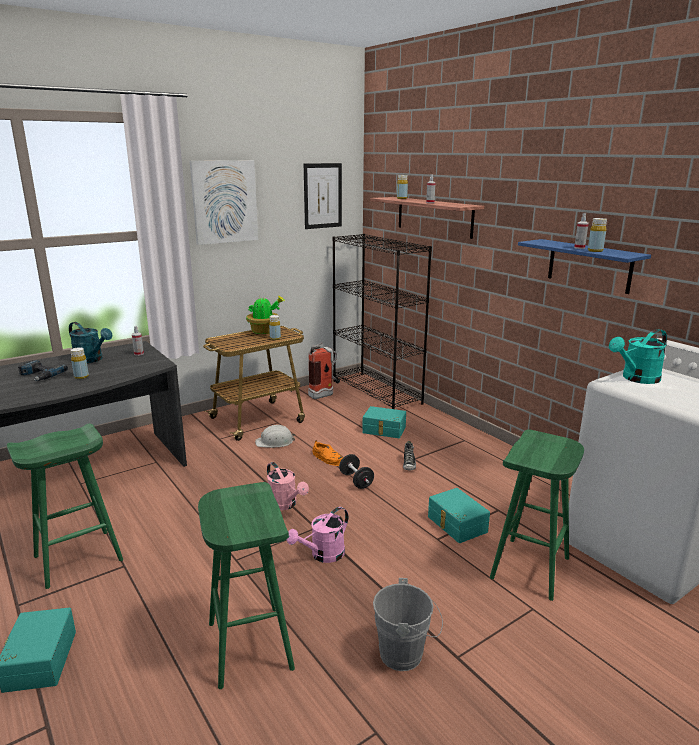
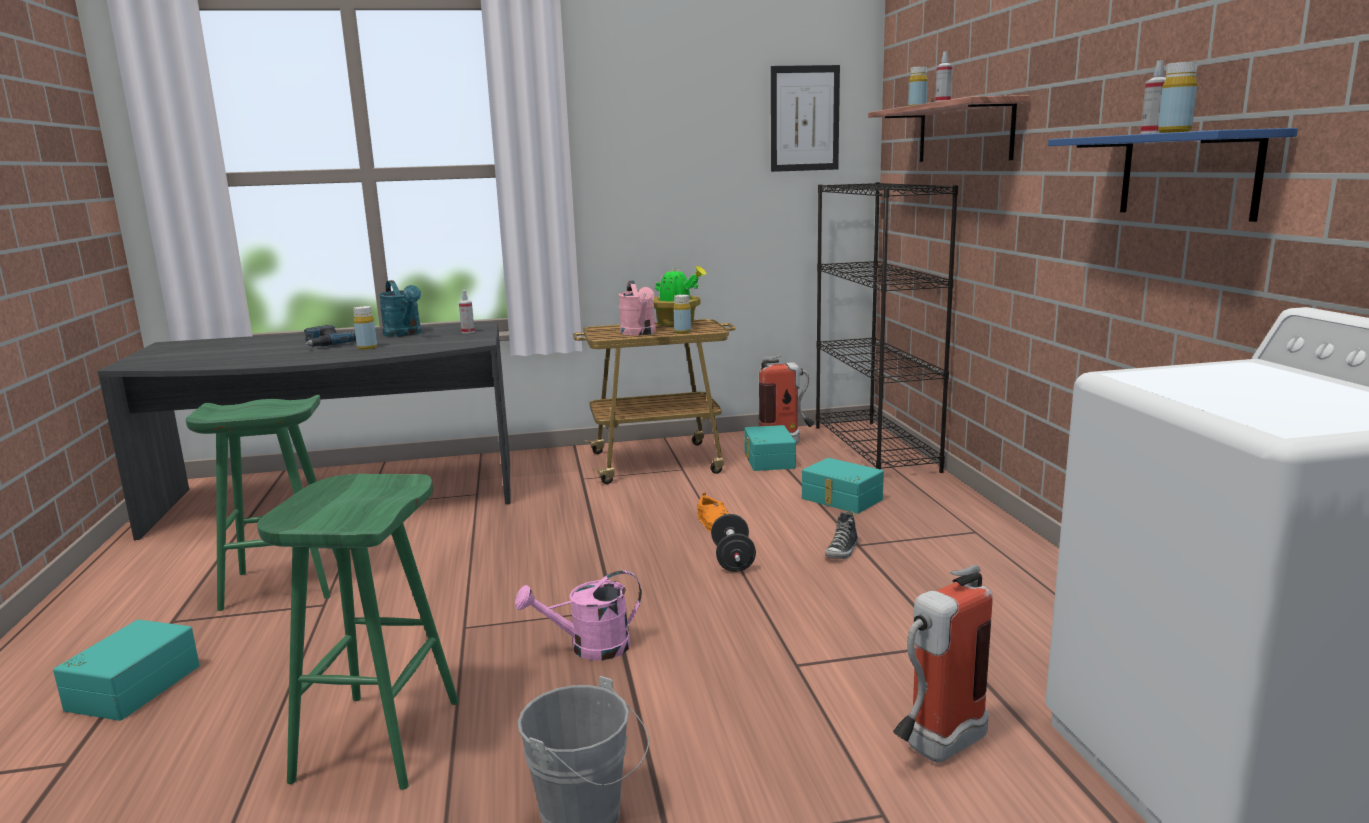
camera: 25 degrees right, 5 degrees down
picture [190,160,258,245] -> none
white hard hat [255,425,295,448] -> none
pink watering can [267,462,309,510] -> pink watering can moved to [618,281,656,335]
turquoise storage box [428,488,490,543] -> turquoise storage box moved to [744,425,796,471]
green stool [490,430,584,601] -> fire extinguisher [893,565,993,762]
turquoise watering can [609,329,667,384] -> none

